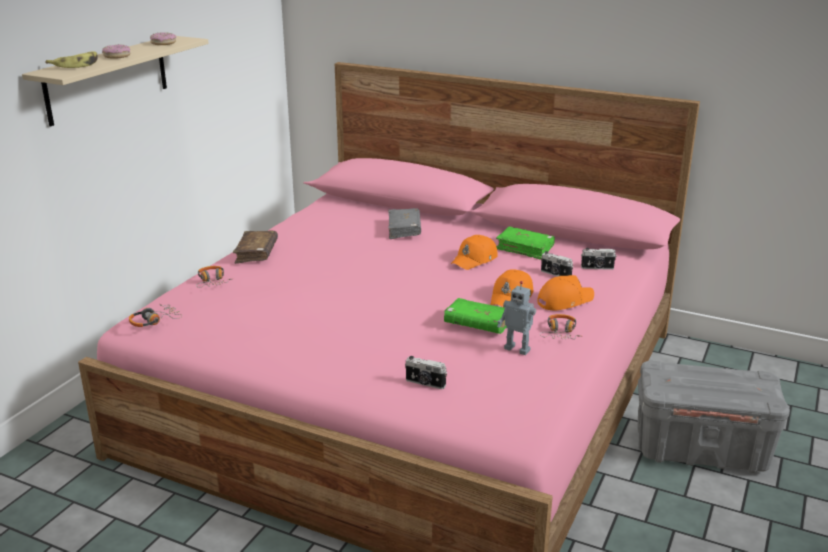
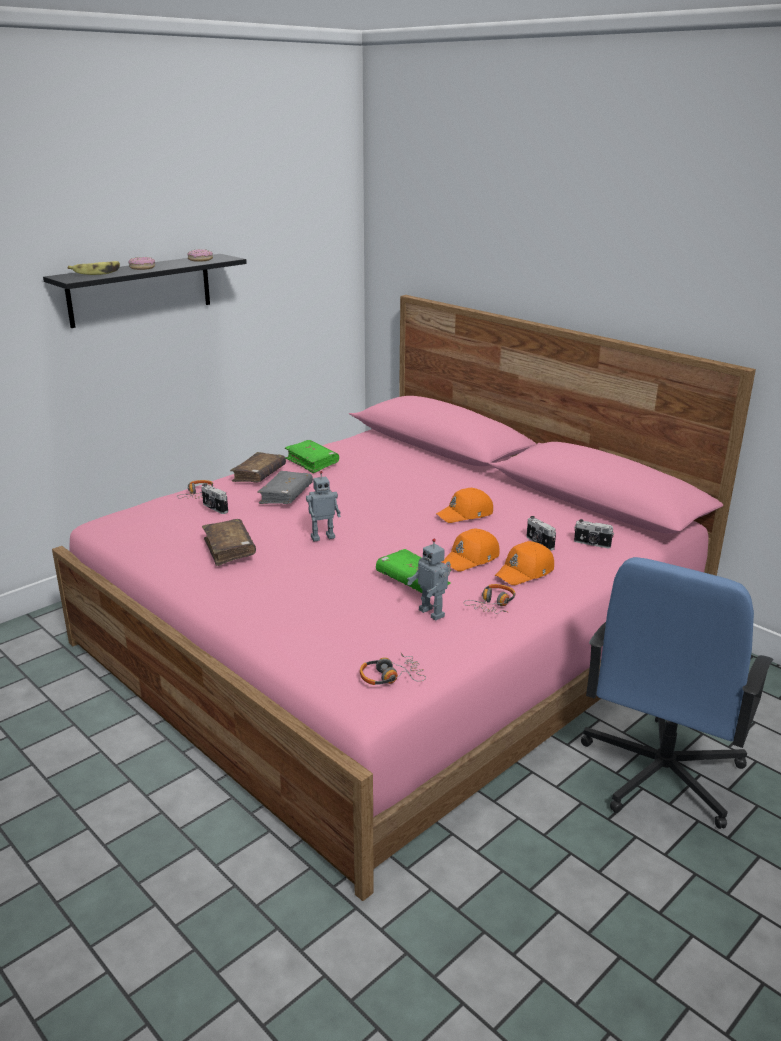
camera: 20 degrees right, 0 degrees up
beige shelf [22,36,209,126] -> black shelf [43,254,247,328]
headphones [129,304,182,327] -> headphones moved to [360,653,426,685]
grey book [388,208,421,239] -> grey book moved to [257,471,313,504]
camera [405,356,447,389] -> camera moved to [201,483,228,514]
green book [496,227,555,260] -> green book moved to [285,440,339,473]
orange cap [538,275,594,311] -> orange cap turned 150 degrees clockwise [495,541,554,585]
grey storage box [637,361,790,473] -> blue office chair [581,557,774,829]
none -> brown book [202,519,256,566]
none -> toy robot [306,471,341,541]

